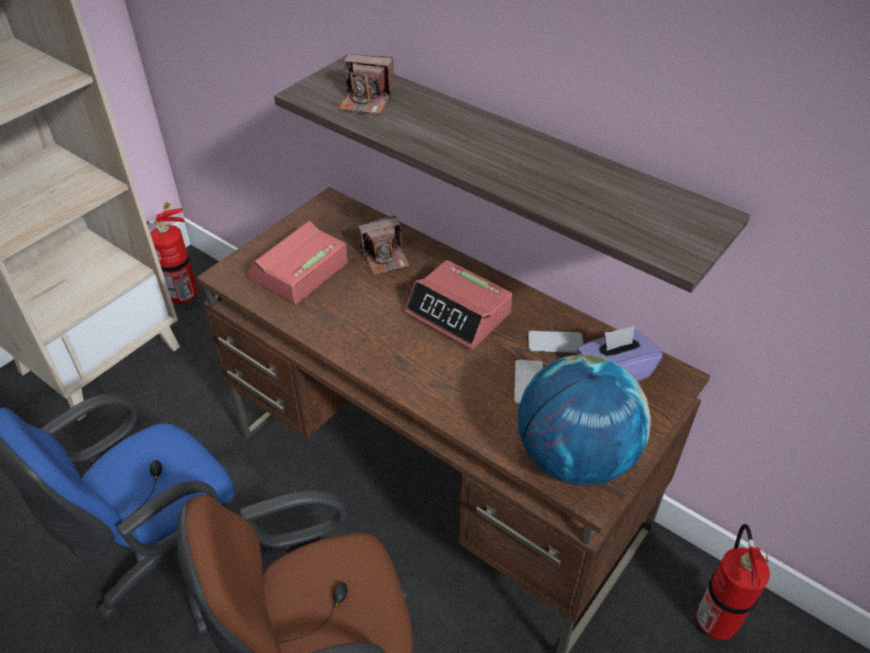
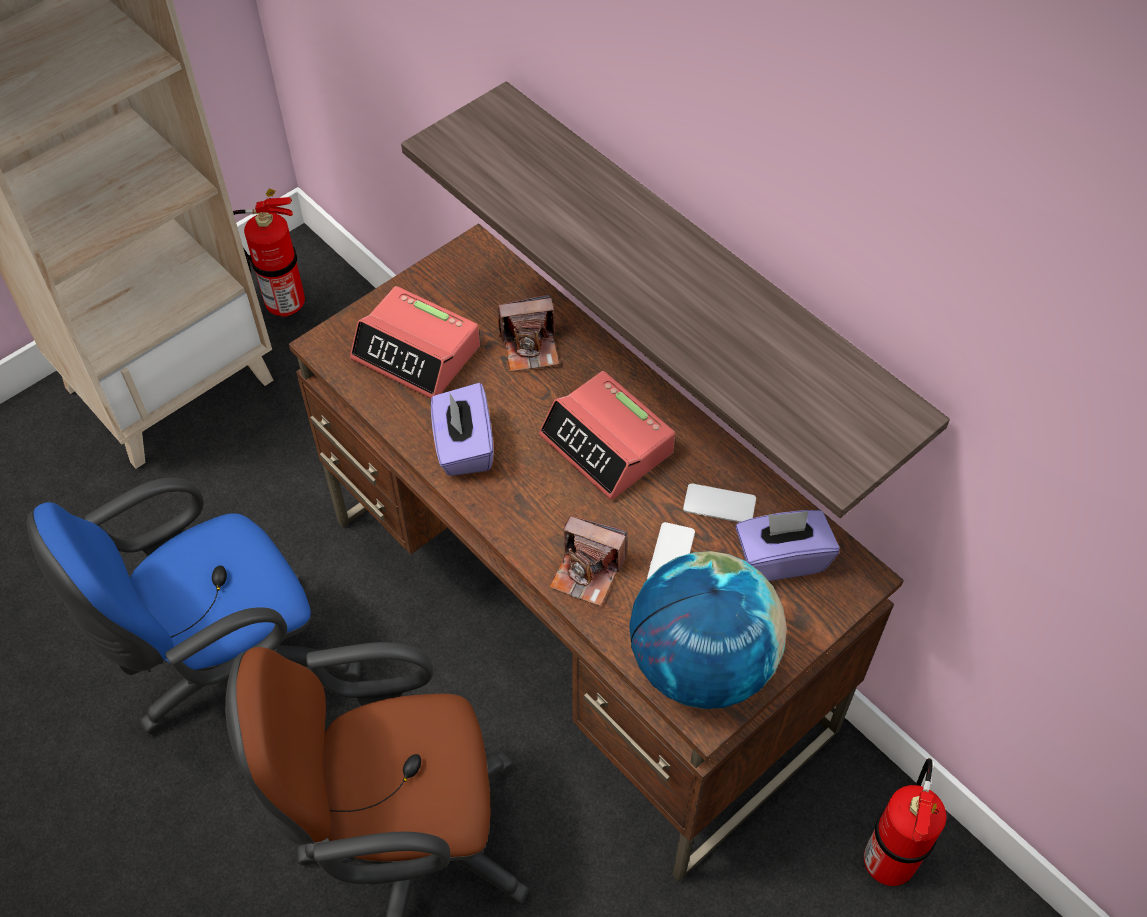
camera: 10 degrees right, 10 degrees up
alarm clock [247,221,348,304] -> alarm clock turned 105 degrees counterclockwise [350,286,480,398]
camera [338,54,395,114] -> camera moved to [550,515,627,606]
none -> purple tissue box [431,383,494,476]

